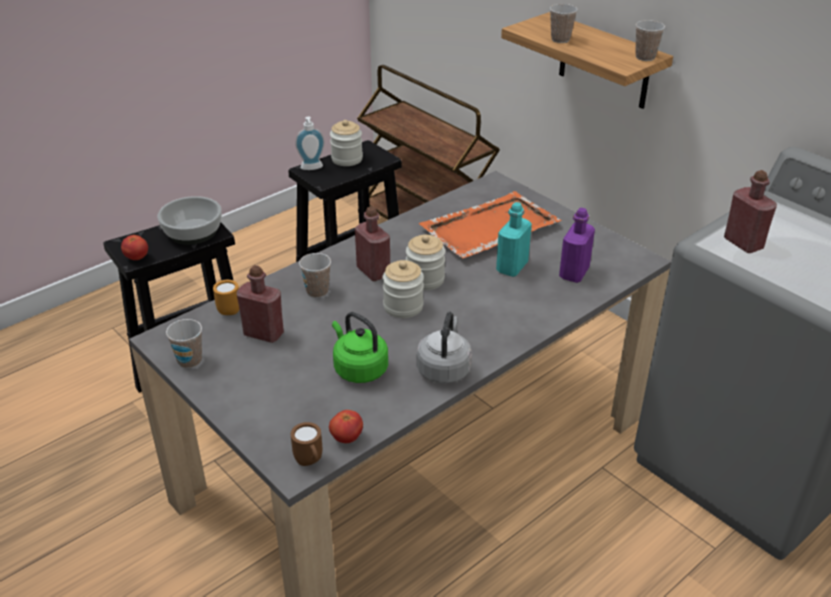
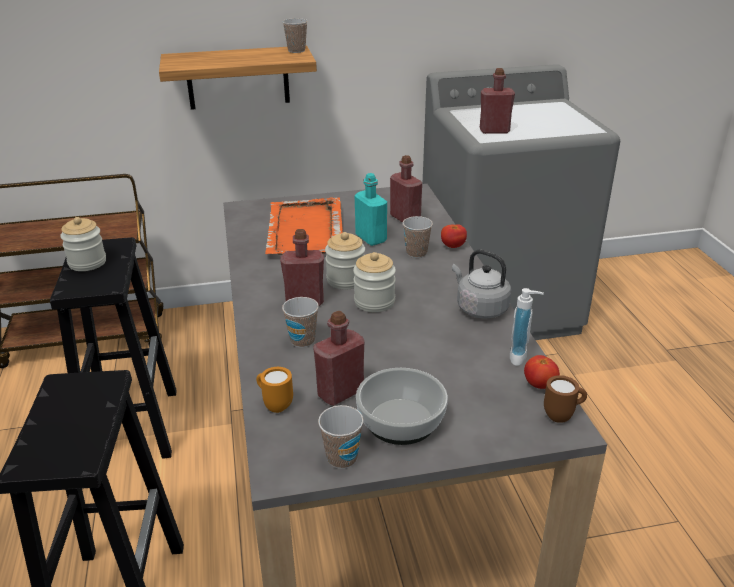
camera: 60 degrees left, 5 degrees down
tomato [121,235,148,260] -> tomato moved to [441,224,467,248]
bowl [158,196,222,245] -> bowl moved to [356,368,448,445]
soap dispenser [295,117,325,170] -> soap dispenser moved to [510,288,544,366]
green kettle [332,312,388,383] -> none
cup [550,4,578,43] -> cup moved to [403,216,433,258]
purple bottle [559,208,595,283] -> red bottle [390,155,422,222]

